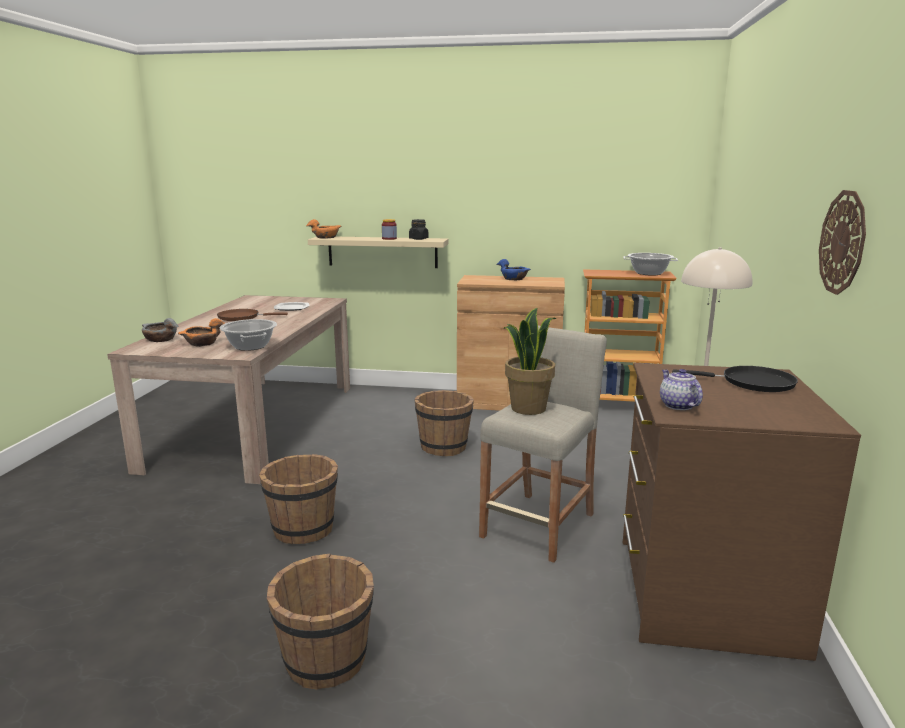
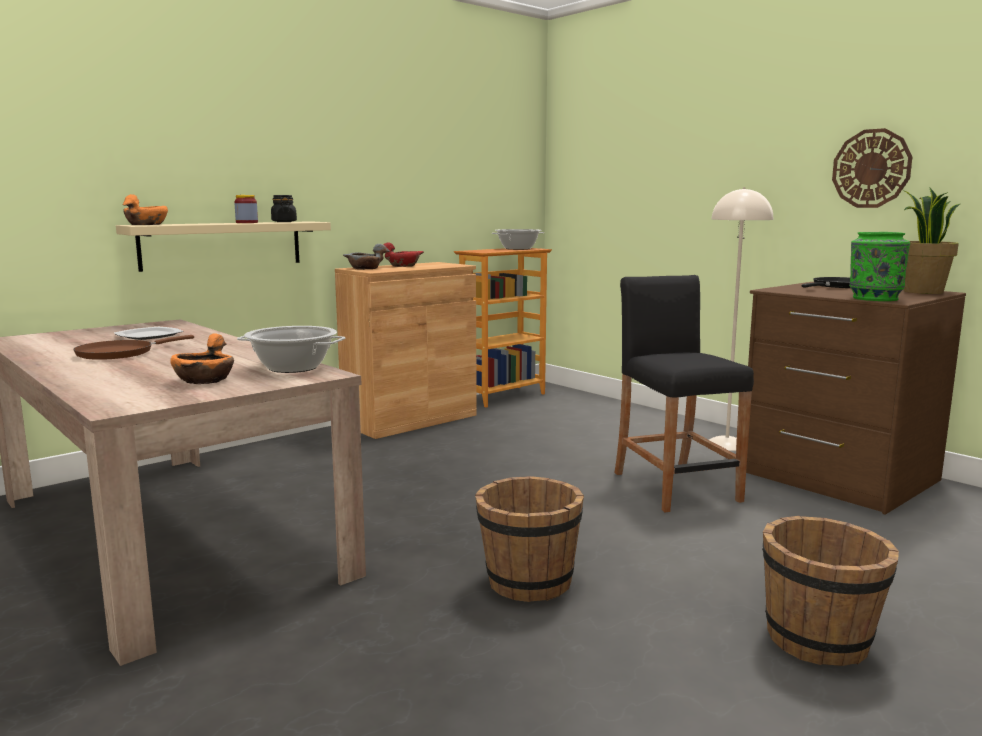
camera: 50 degrees left, 5 degrees down
grey bowl [142,318,179,342] -> grey bowl moved to [343,244,391,270]
brown bucket [414,390,474,456] -> none
beige stool [479,326,607,563] -> black stool [614,275,754,512]
blue bowl [496,259,531,281] -> red bowl [383,242,424,267]
potted plant [504,308,556,415] -> potted plant moved to [903,188,960,294]
teapot [660,369,703,410] -> green vase [849,232,910,301]

